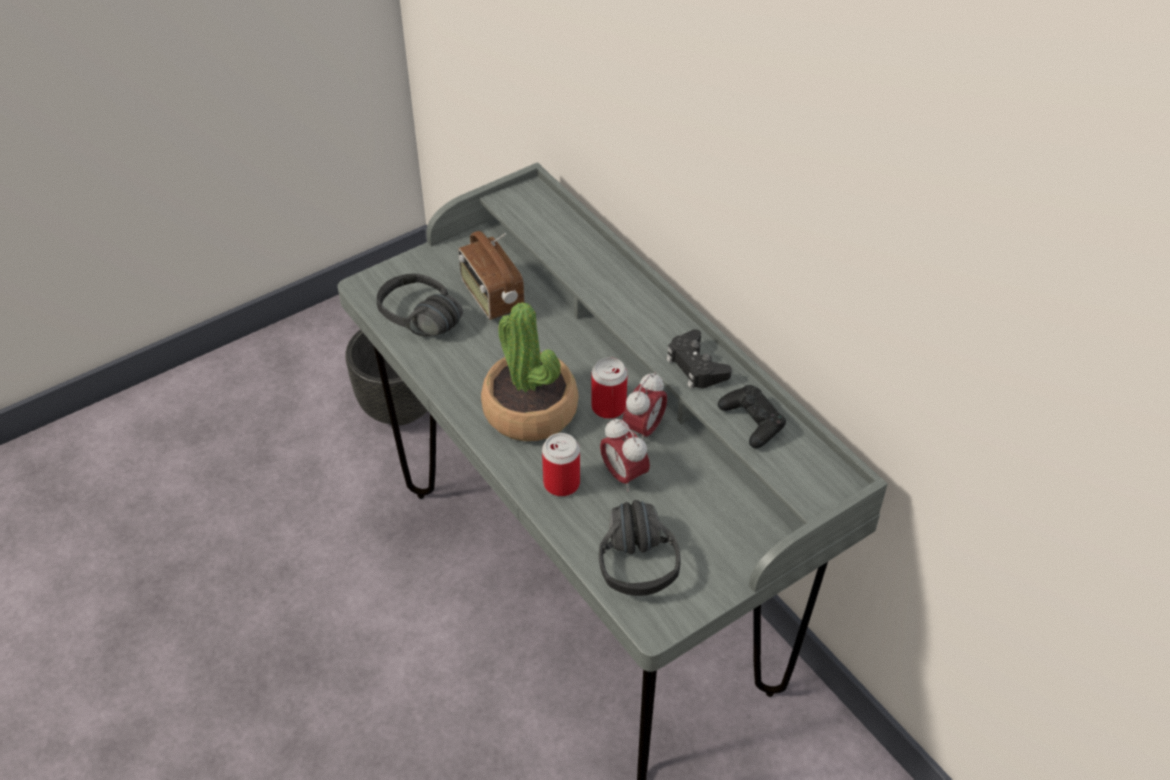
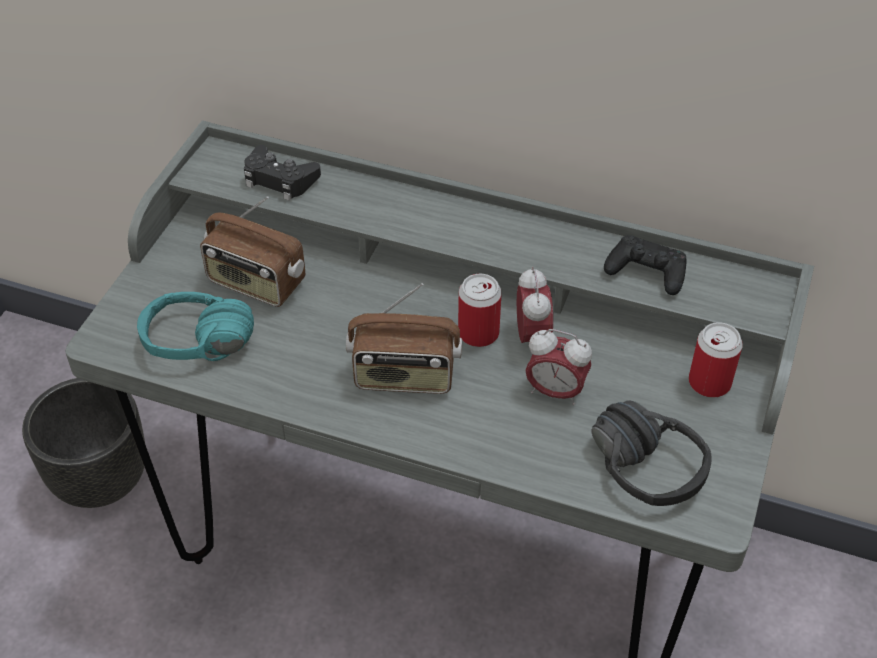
camera: 35 degrees left, 0 degrees up
black headphones [377,273,463,336] -> turquoise headphones [137,292,254,361]
potted plant [481,302,578,441] -> radio [346,283,462,394]
can [542,433,580,496] -> can moved to [689,322,743,398]
black game controller [666,329,732,389] -> black game controller moved to [244,145,321,201]

